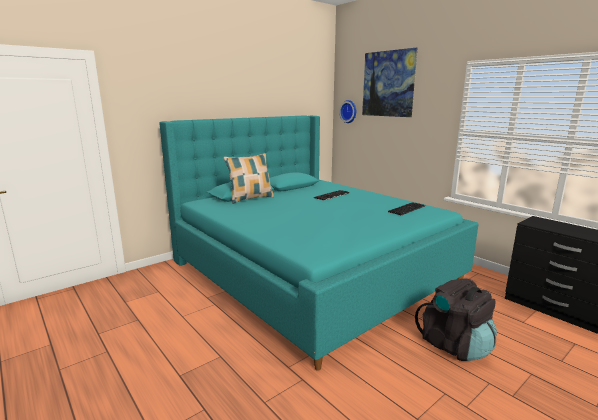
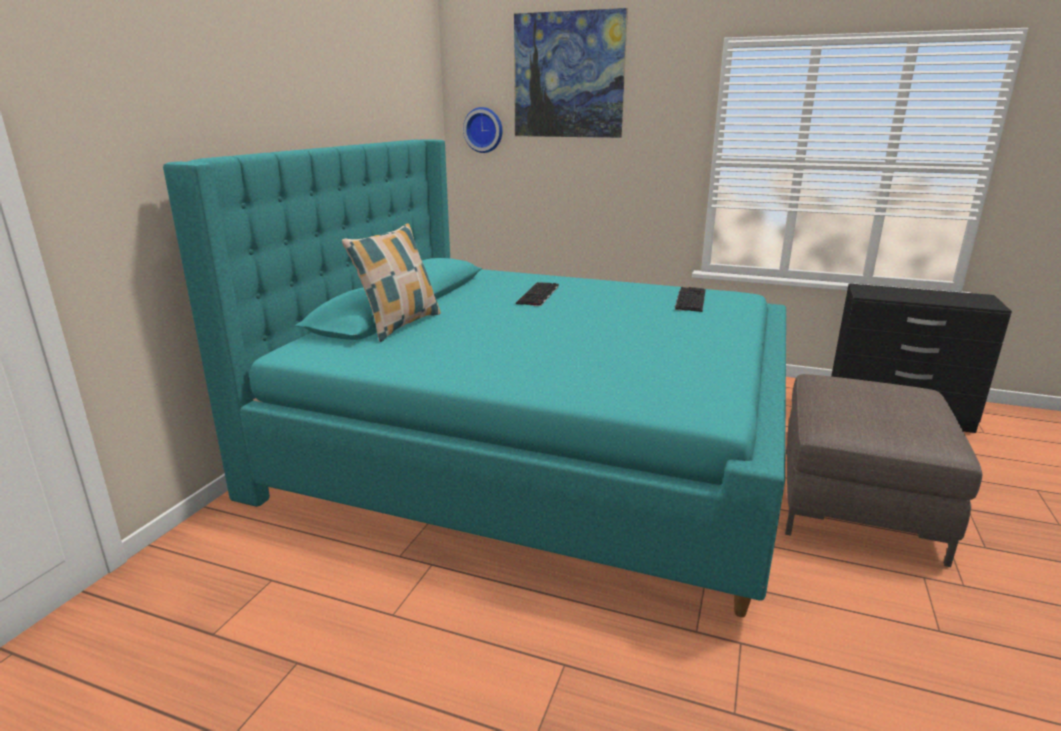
camera: 30 degrees left, 5 degrees up
black backpack [415,278,497,361] -> brown ottoman [785,374,982,567]

